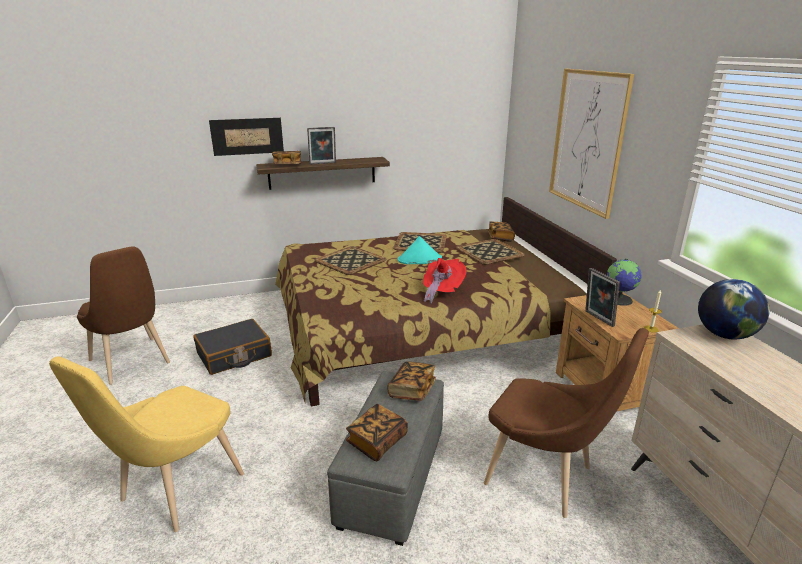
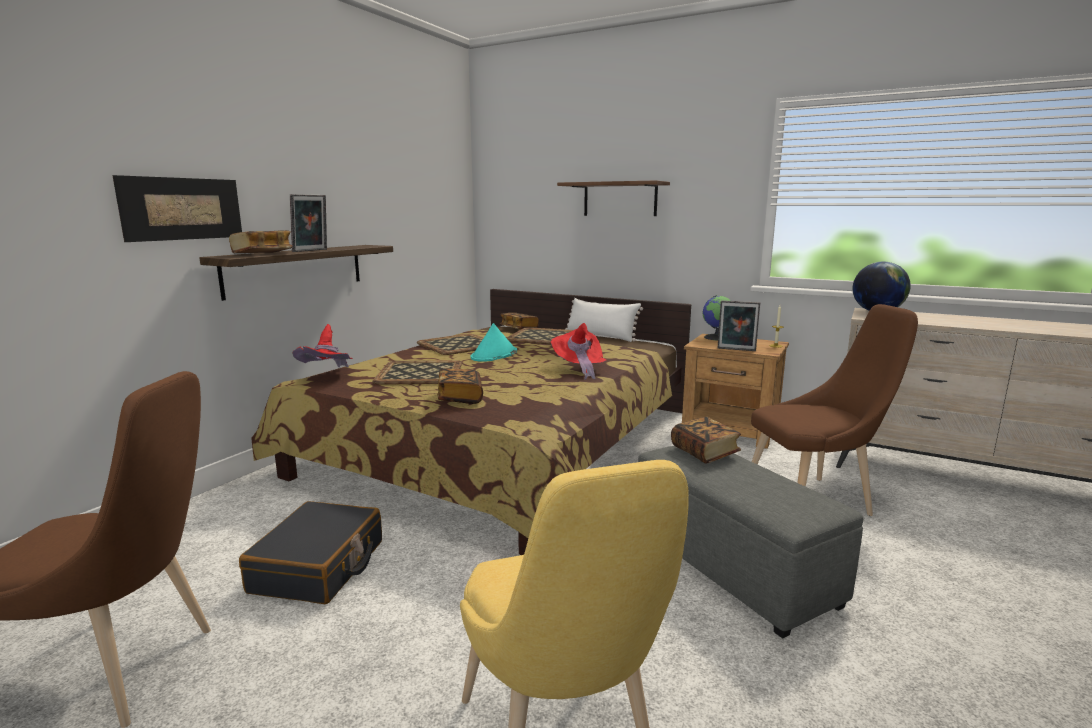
camera: 45 degrees left, 10 degrees down
book [346,404,408,461] -> book moved to [437,368,483,404]
picture [549,69,634,219] -> brown shelf [557,180,670,216]
none -> red hat [292,324,353,367]
none -> white pillow [565,298,643,342]

